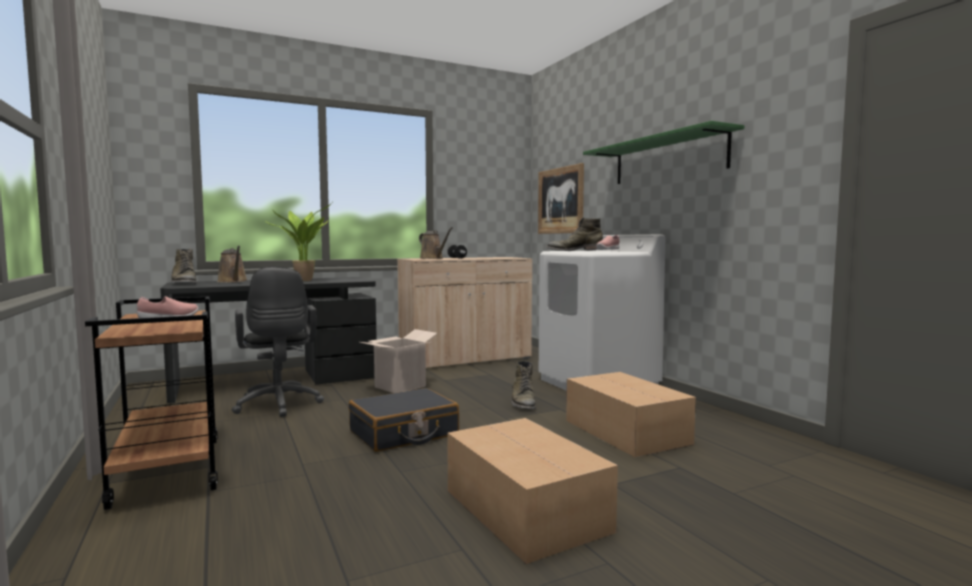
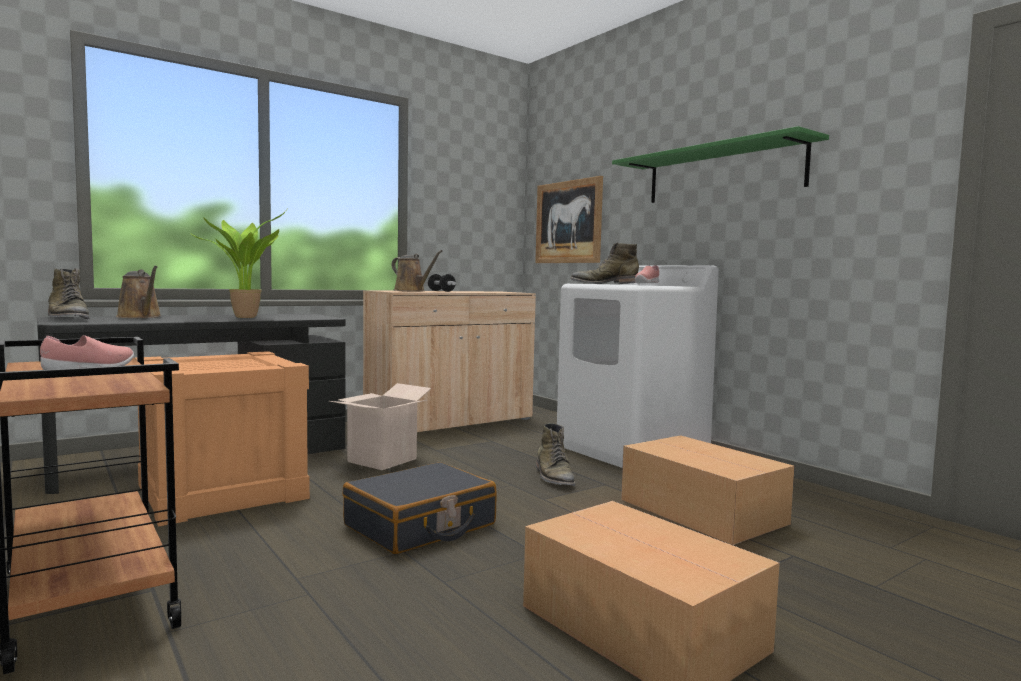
camera: 10 degrees left, 0 degrees up
black office chair [232,266,324,417] -> crate [135,351,310,526]

